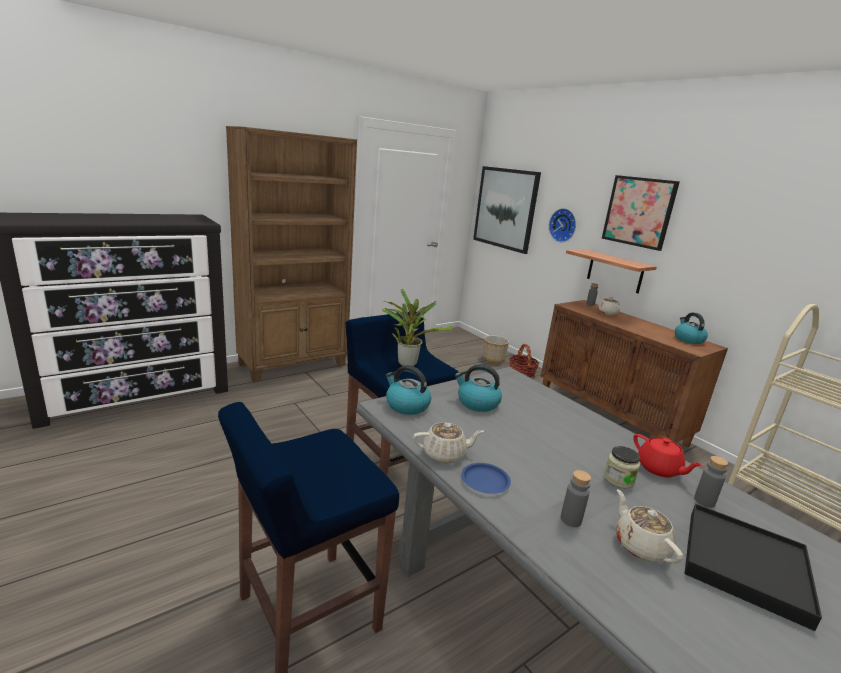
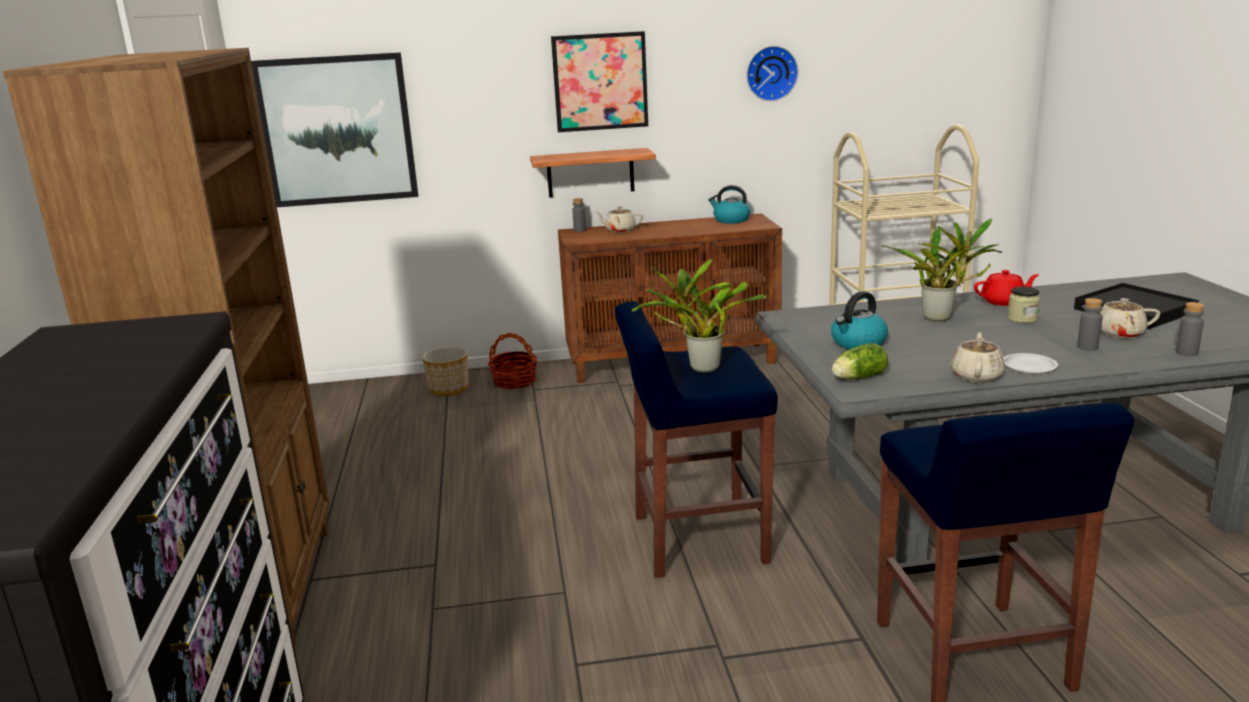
camera: 60 degrees left, 0 degrees up
kettle [385,365,431,415] -> lettuce [832,343,888,379]
blue plate [461,463,511,494] -> white plate [1003,353,1058,374]
wall clock [549,208,576,242] -> wall clock moved to [746,46,798,101]
grey bottle [694,456,728,508] -> grey bottle moved to [1176,302,1204,356]
none -> potted plant [881,219,1002,322]

